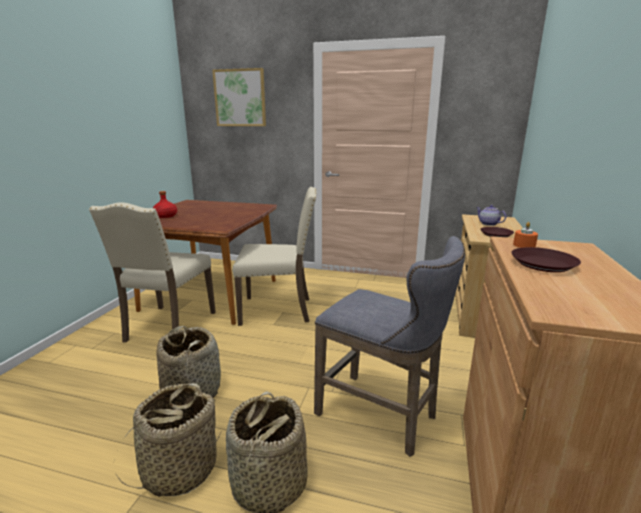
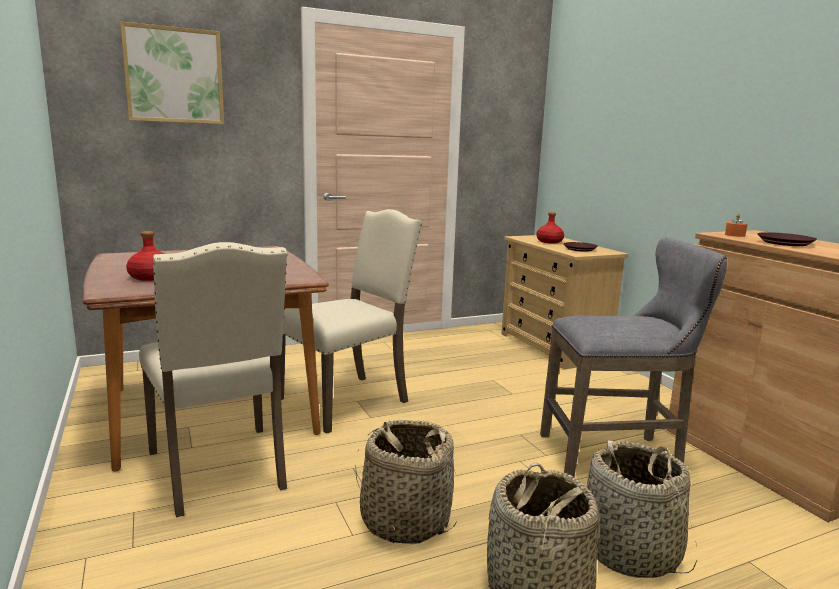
camera: 40 degrees left, 5 degrees down
teapot [476,205,506,226] -> red bottle [536,212,564,243]

